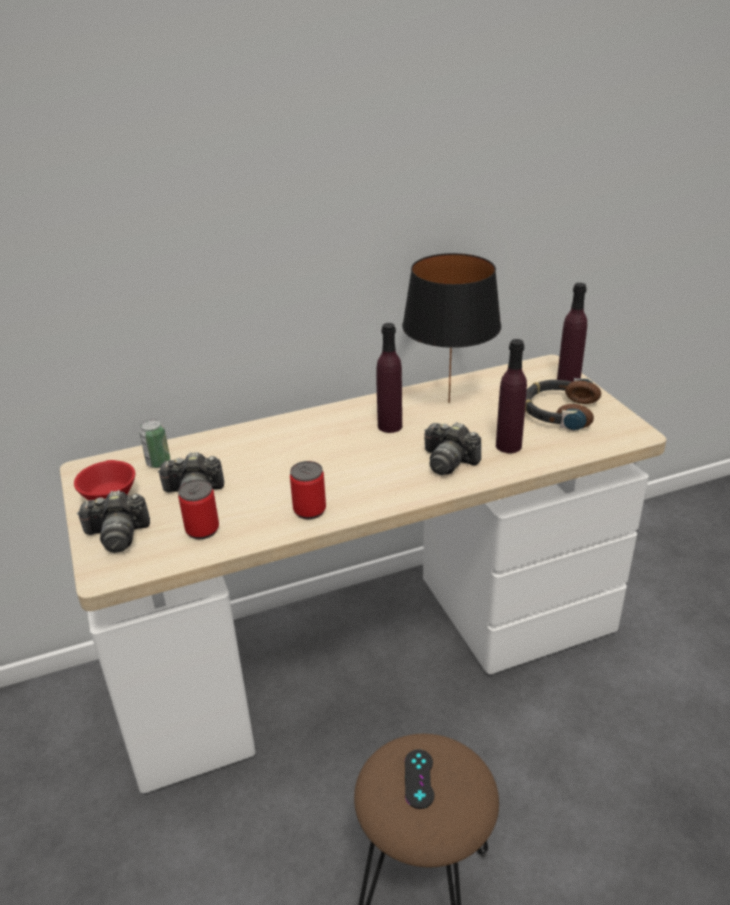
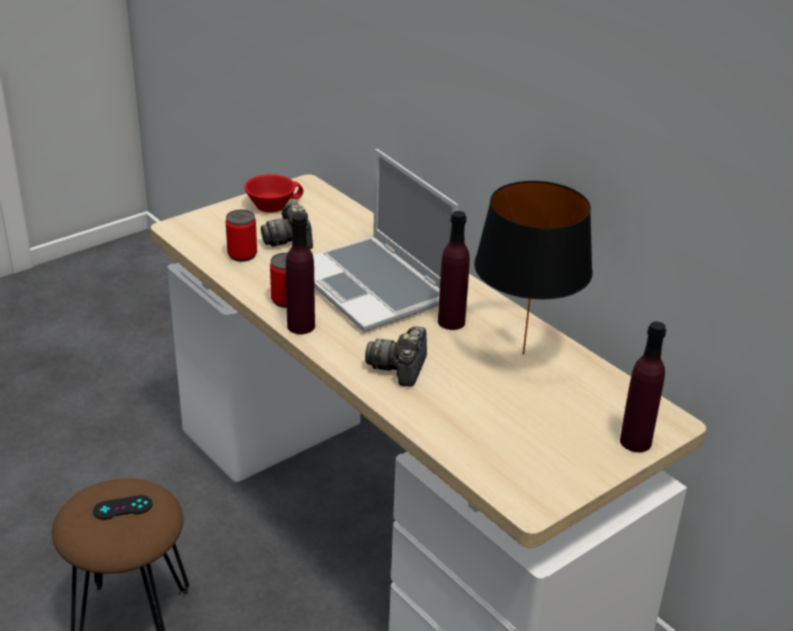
camera: 70 degrees right, 0 degrees up
camera [76,490,150,553] -> none
can [139,419,170,468] -> none
purple bottle [496,339,527,453] -> purple bottle moved to [286,214,315,334]
headphones [525,378,601,431] -> none
none -> laptop [313,149,458,332]

